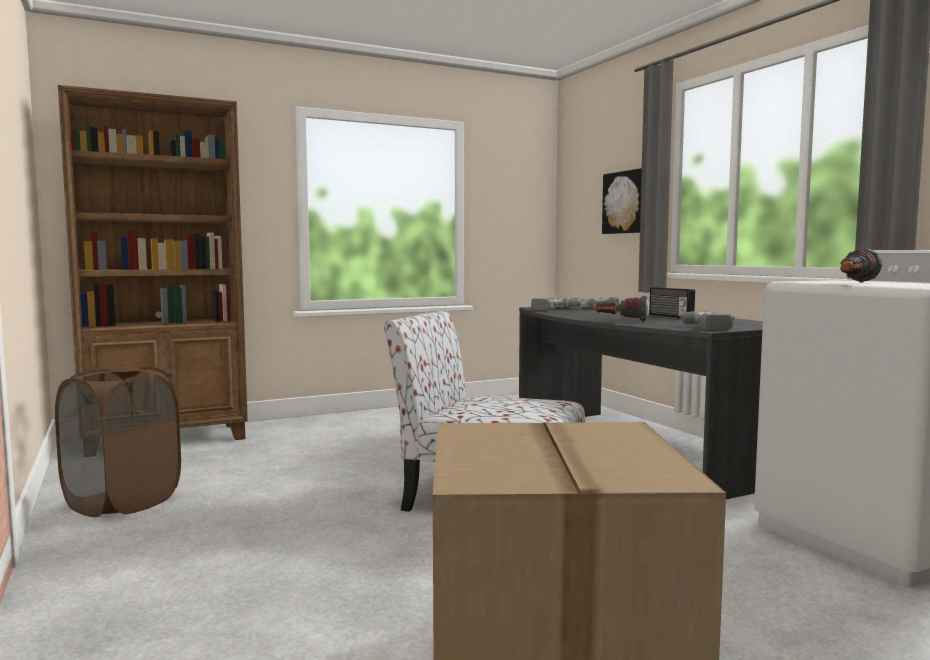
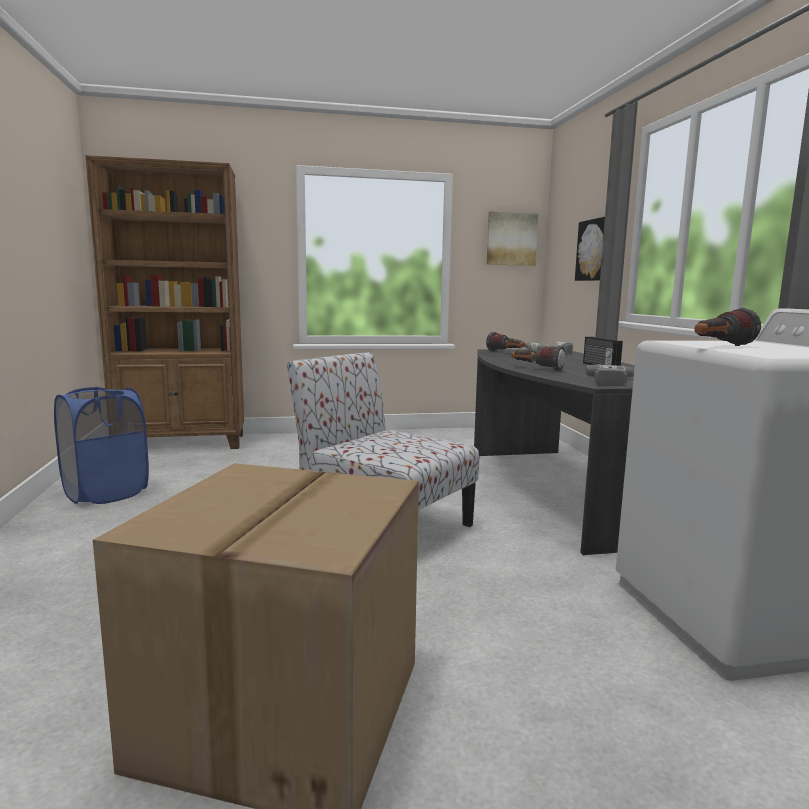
camera: 15 degrees right, 5 degrees up
brown laundry basket [55,366,181,517] -> blue laundry basket [54,387,149,504]
power drill [531,297,583,310] -> flashlight [486,332,525,351]
none -> picture [486,211,538,266]

